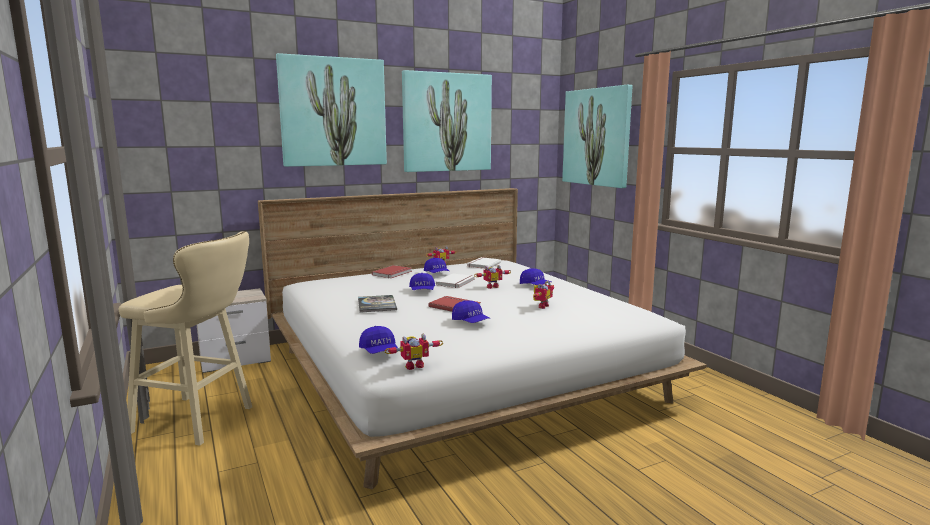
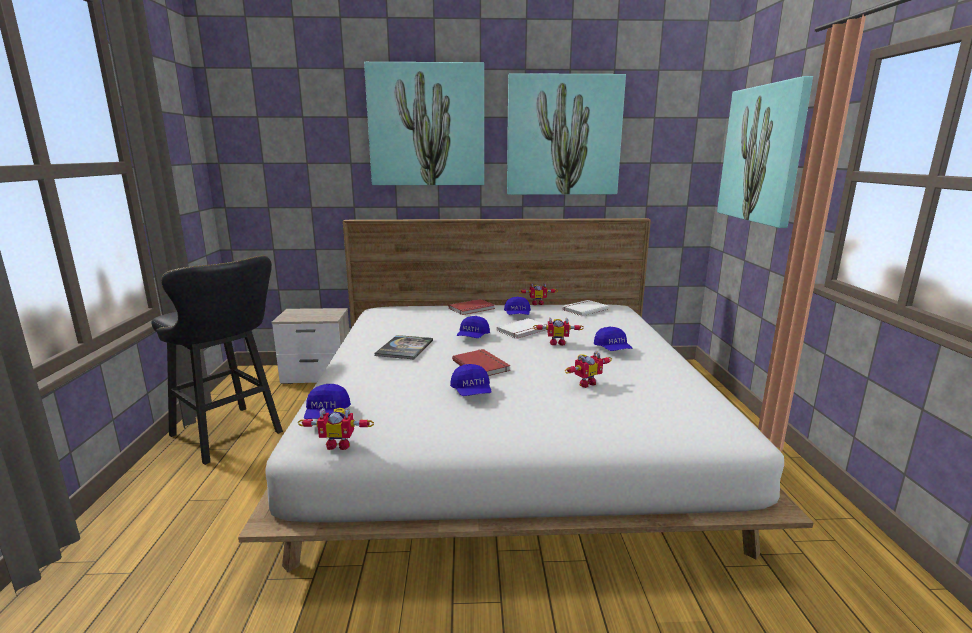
camera: 25 degrees right, 5 degrees up
beige stool [119,231,252,446] -> black stool [151,255,283,465]

